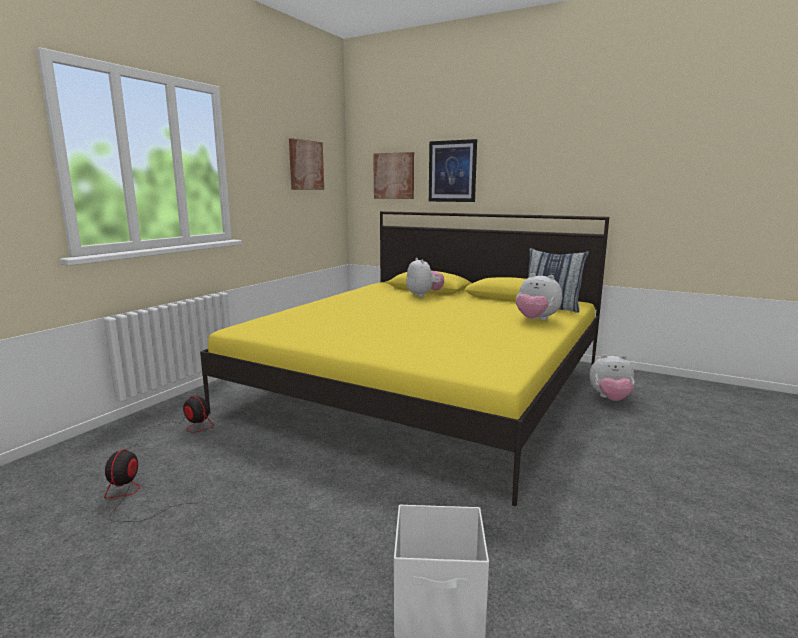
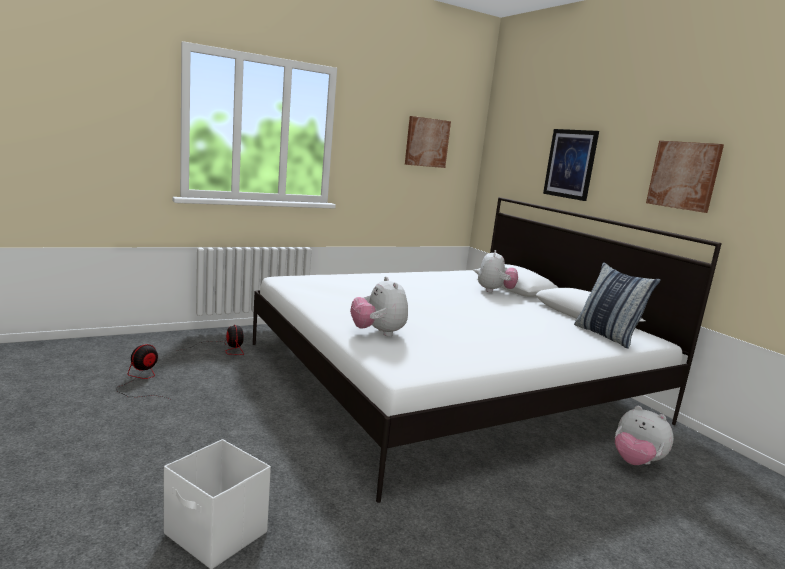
camera: 30 degrees right, 0 degrees up
yellow bed [200,211,609,506] -> white bed [253,197,722,503]
picture [373,152,414,199] -> picture moved to [646,141,724,213]
plush toy [516,273,562,320] -> plush toy moved to [350,277,408,336]

